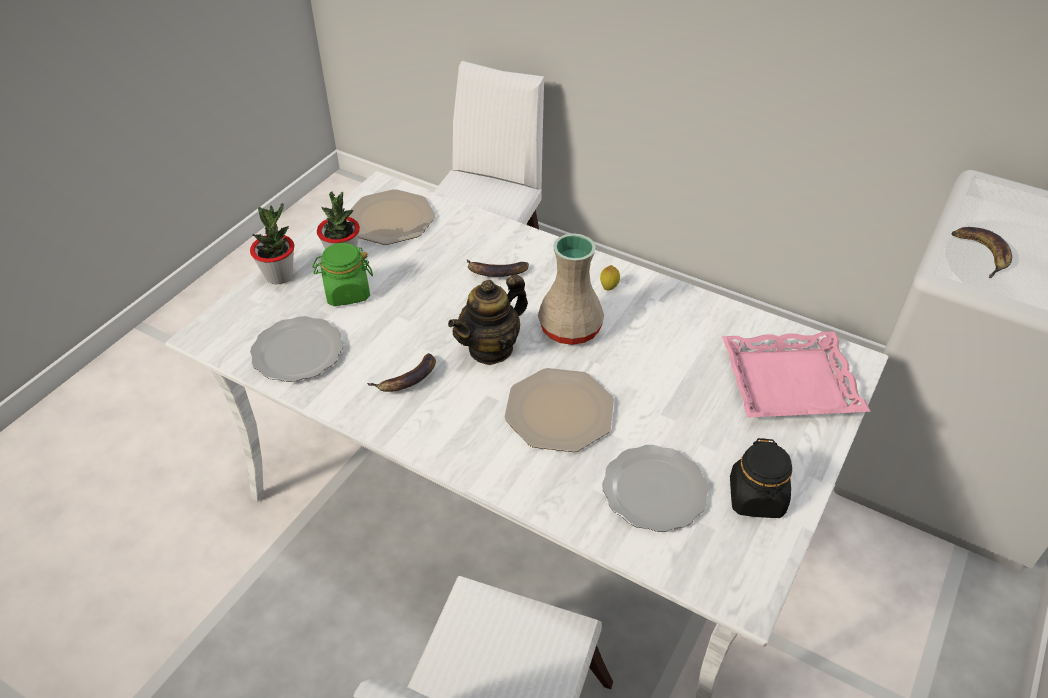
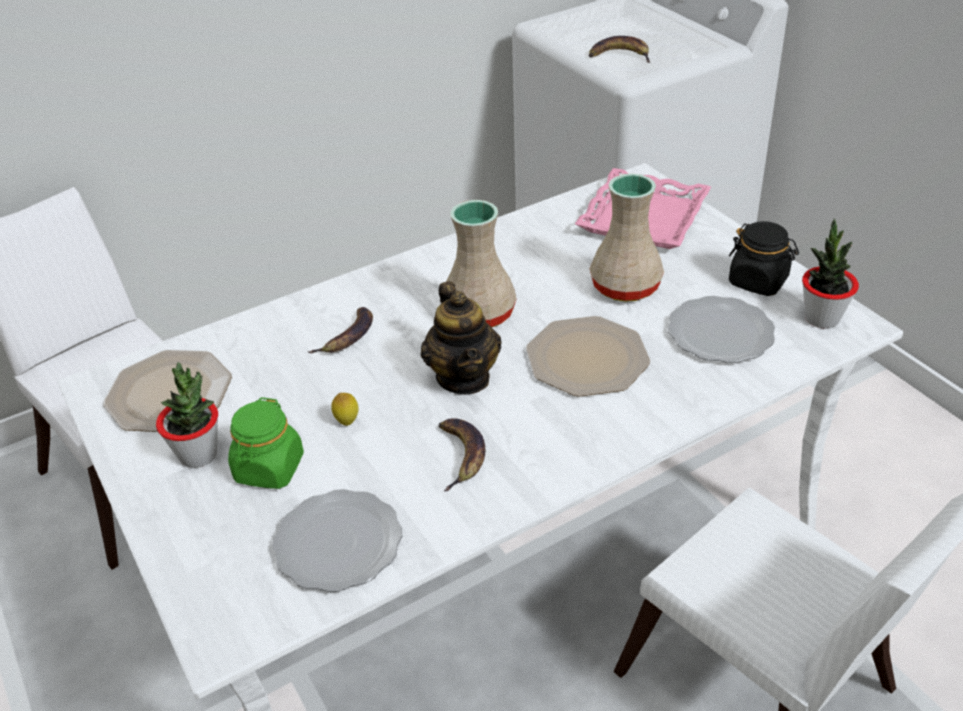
camera: 60 degrees left, 5 degrees down
potted plant [250,203,294,284] -> potted plant moved to [802,218,859,329]
lemon [600,265,620,291] -> lemon moved to [331,393,359,426]
none -> beige vase [590,173,664,302]

